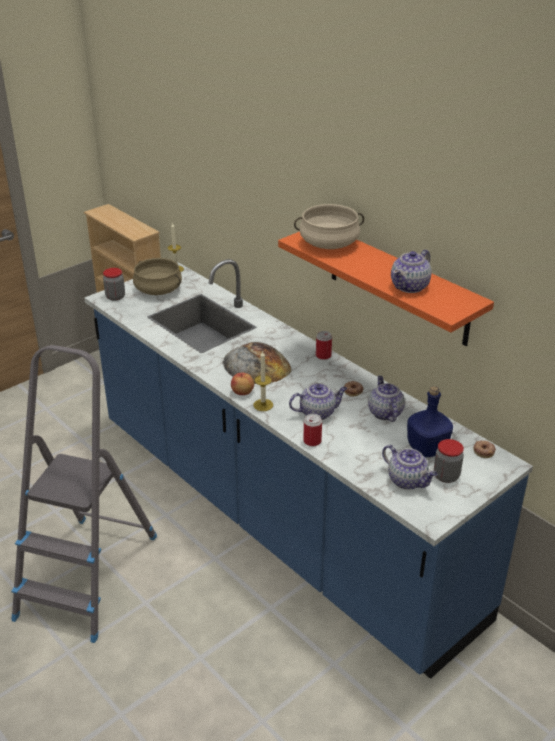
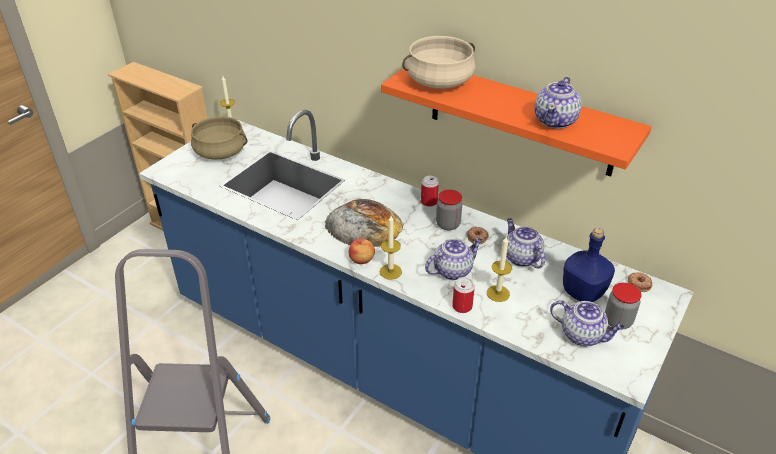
camera: 15 degrees left, 5 degrees up
jar [103,268,125,301] -> jar moved to [436,190,463,230]
none -> candle [487,236,512,302]

